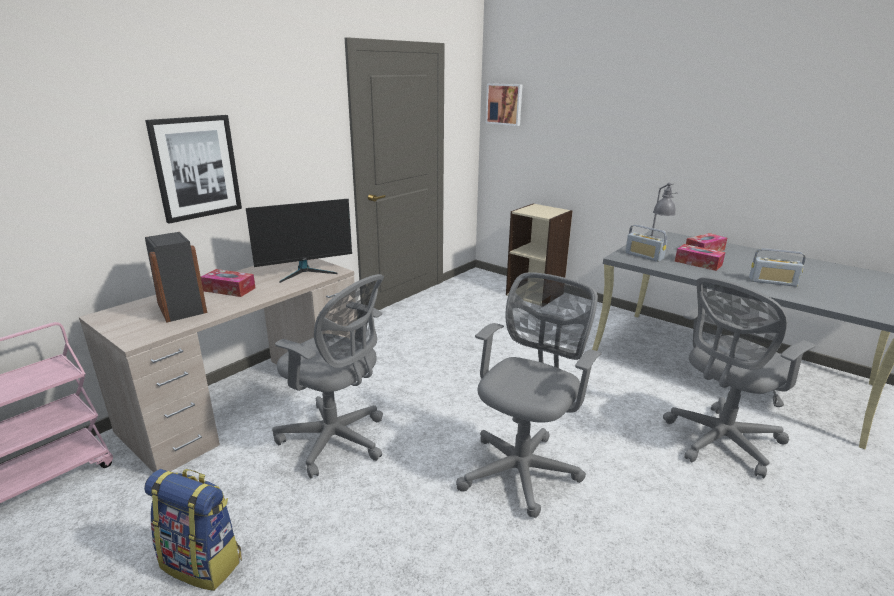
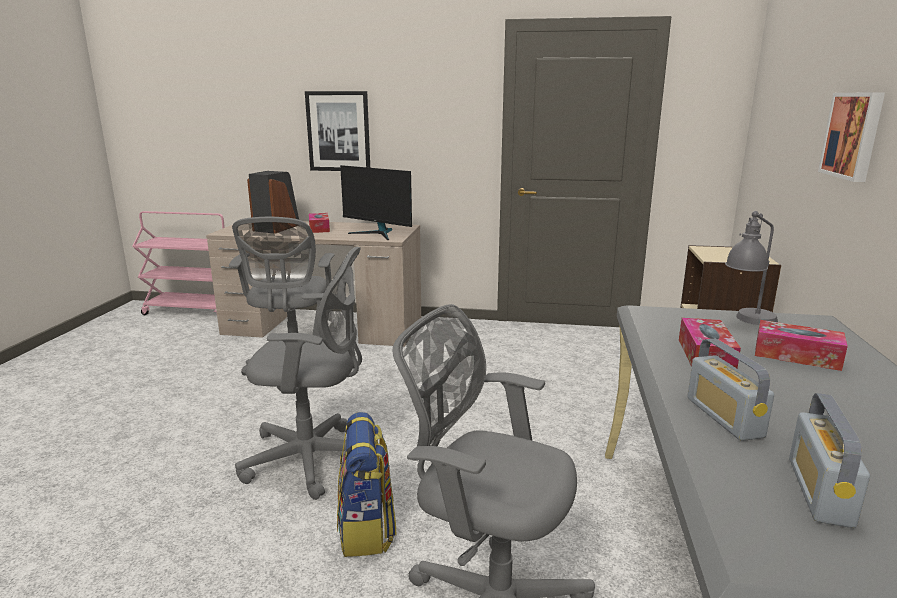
camera: 60 degrees right, 5 degrees down
backpack [144,469,242,591] -> backpack moved to [337,412,397,557]
picture [486,83,523,126] -> picture moved to [818,92,885,182]
radio [625,225,667,262] -> radio moved to [789,393,870,528]

